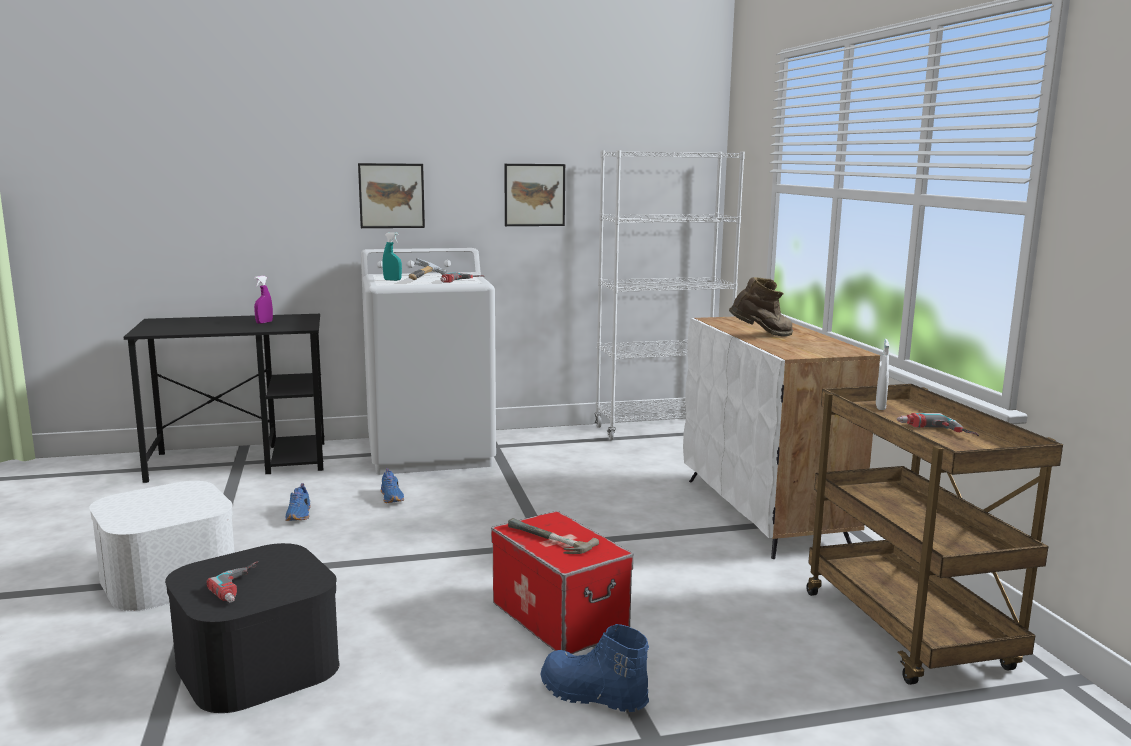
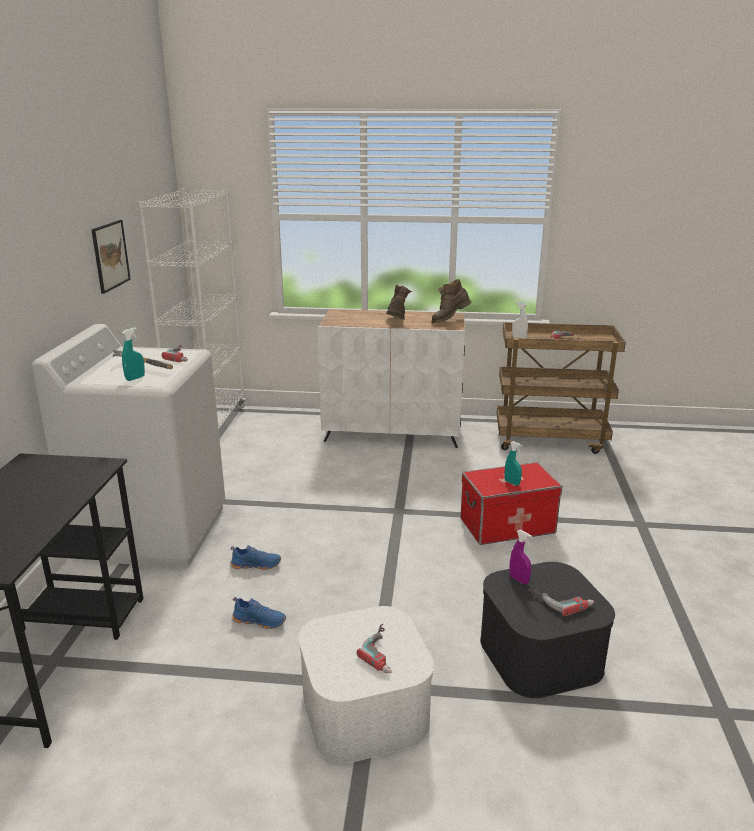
camera: 70 degrees left, 10 degrees up
purple spray bottle [254,276,273,324] -> purple spray bottle moved to [509,530,532,584]
picture [358,163,425,228] -> none
hammer [508,518,599,554] -> turquoise spray bottle [505,441,522,486]
blue boot [540,624,649,712] -> none
none -> power drill [357,624,392,674]
none -> brown boot [431,279,471,323]

